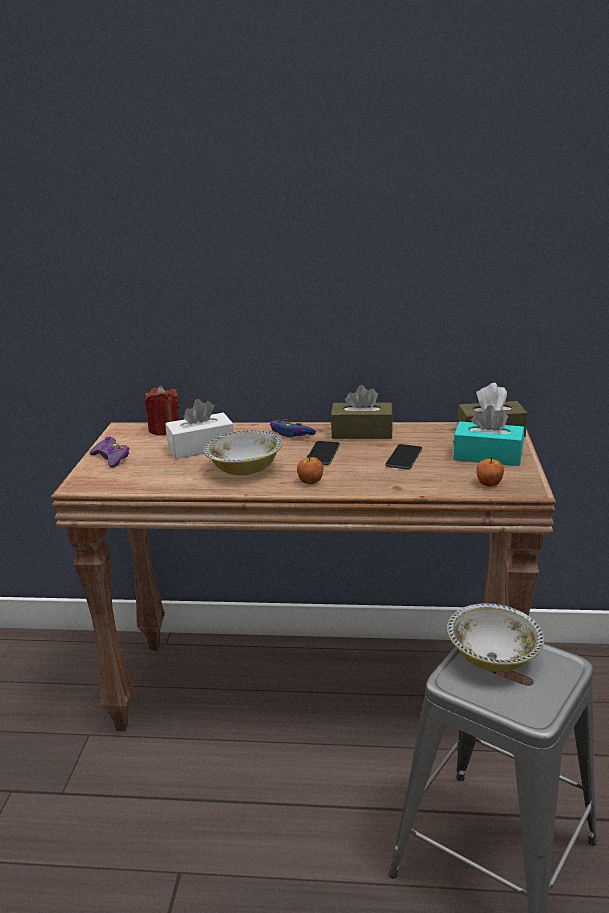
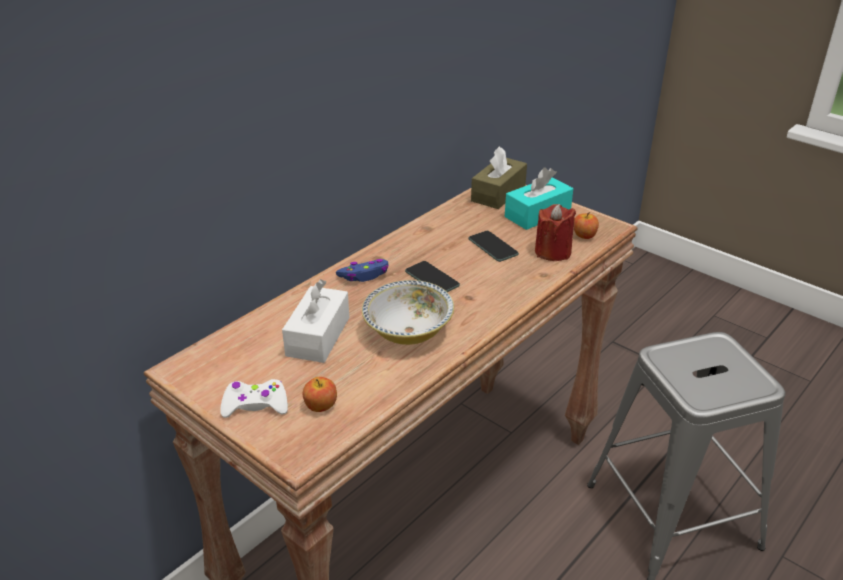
camera: 55 degrees left, 10 degrees up
purple game controller [89,436,129,468] -> white game controller [220,379,288,418]
red candle [145,385,179,436] -> red candle moved to [535,204,576,261]
apple [297,455,323,484] -> apple moved to [303,377,337,412]
brown tissue box [331,385,393,439] -> none
bowl [447,603,544,672] -> none

